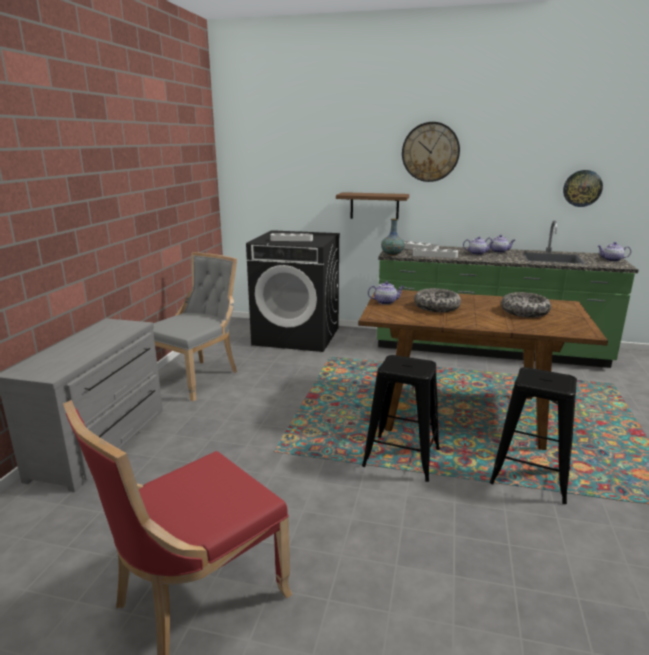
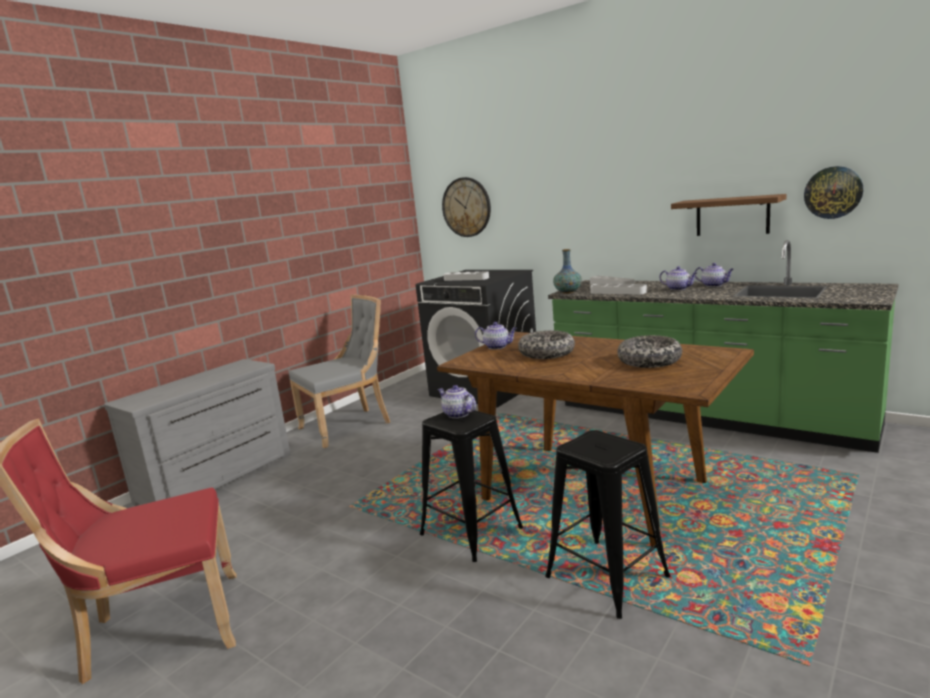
camera: 25 degrees right, 5 degrees down
shelf [336,192,409,219] -> shelf moved to [671,194,787,236]
wall clock [402,122,460,182] -> wall clock moved to [442,177,491,237]
teapot [598,242,632,262] -> teapot moved to [438,385,476,418]

